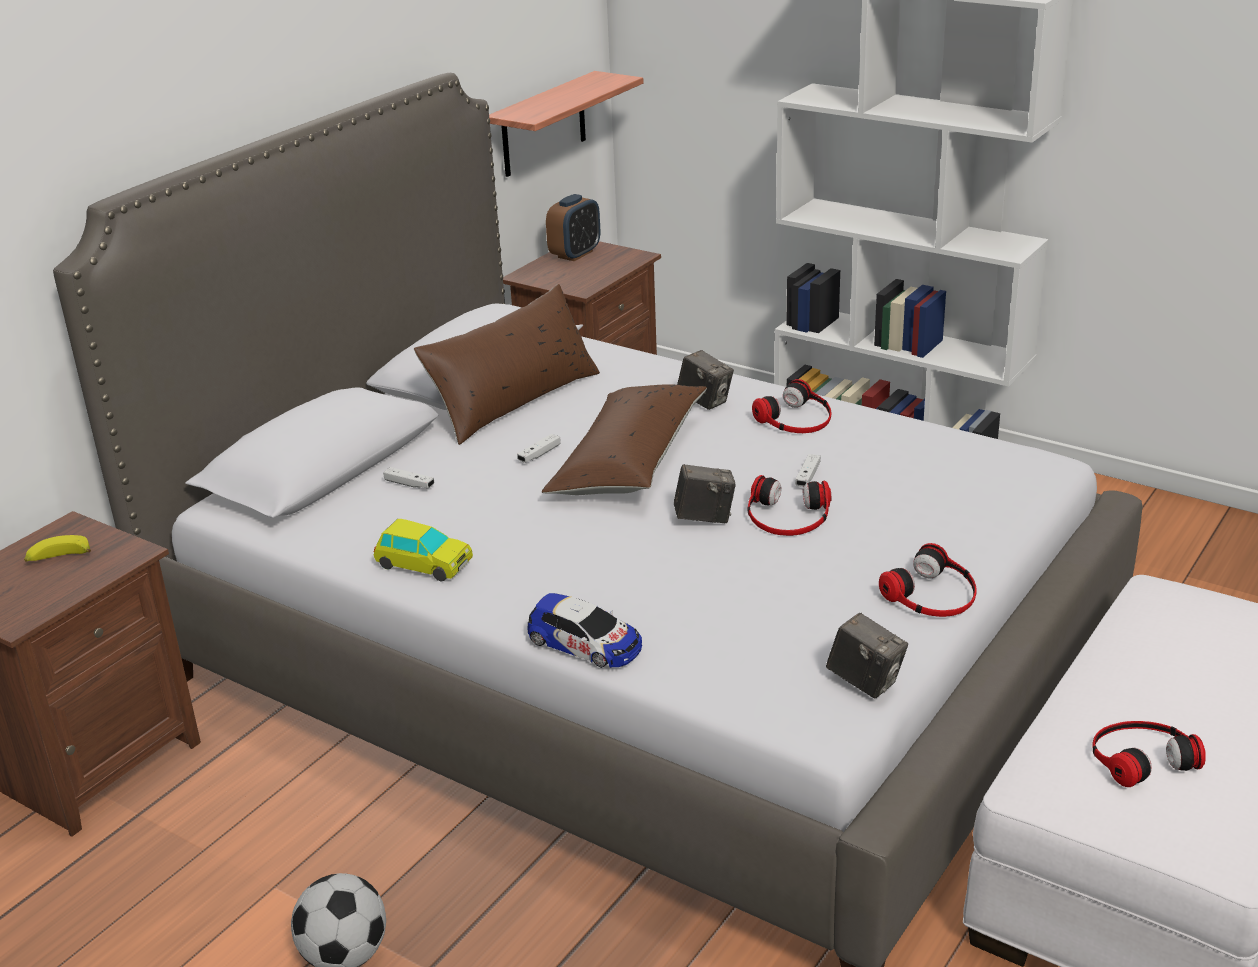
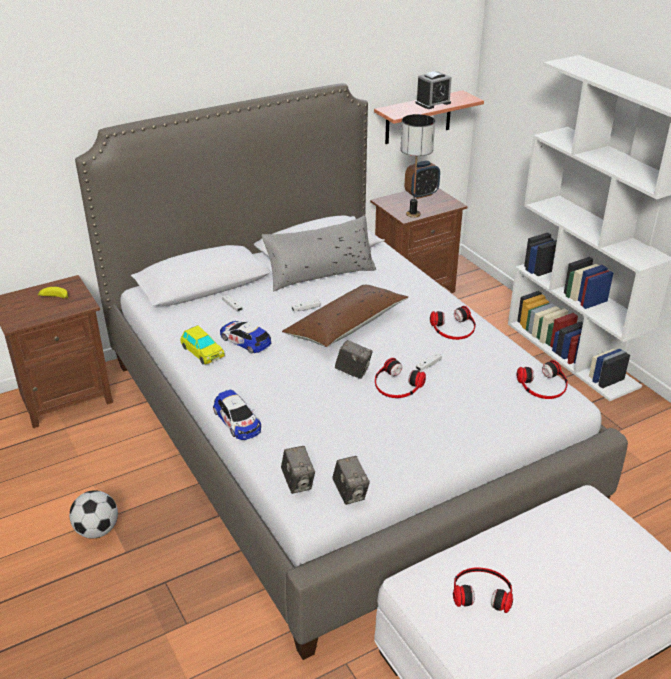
camera: 25 degrees right, 5 degrees up
brown pillow [414,284,600,445] -> grey pillow [262,216,376,291]
camera [677,350,734,410] -> camera moved to [281,446,315,494]
headphones [879,543,977,617] -> headphones moved to [516,360,568,399]
none -> toy car [220,321,271,354]
none -> table lamp [401,114,435,218]
none -> alarm clock [415,71,452,109]

